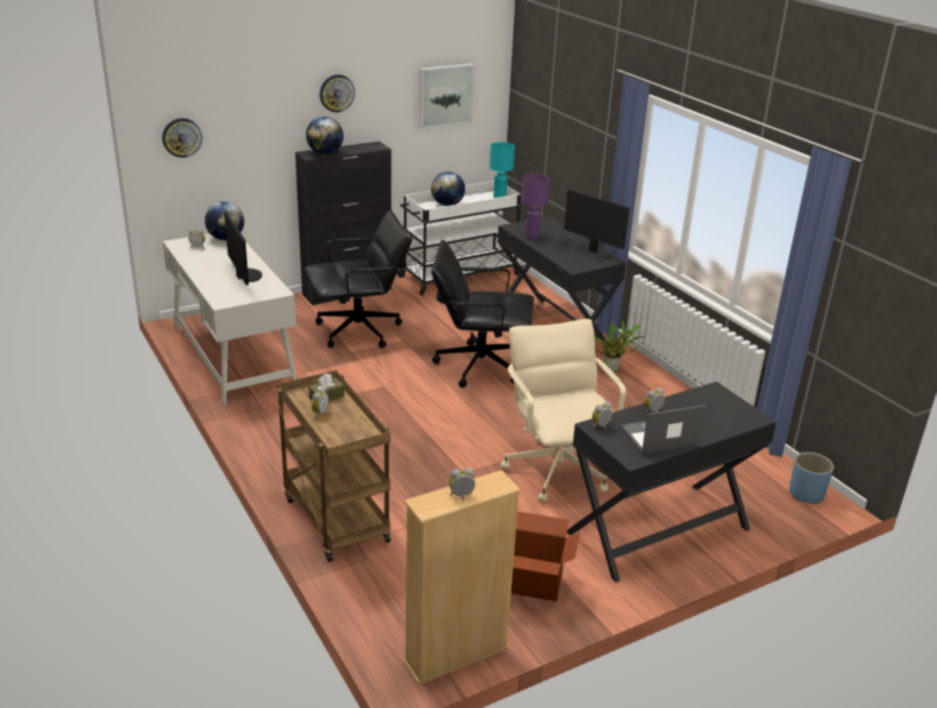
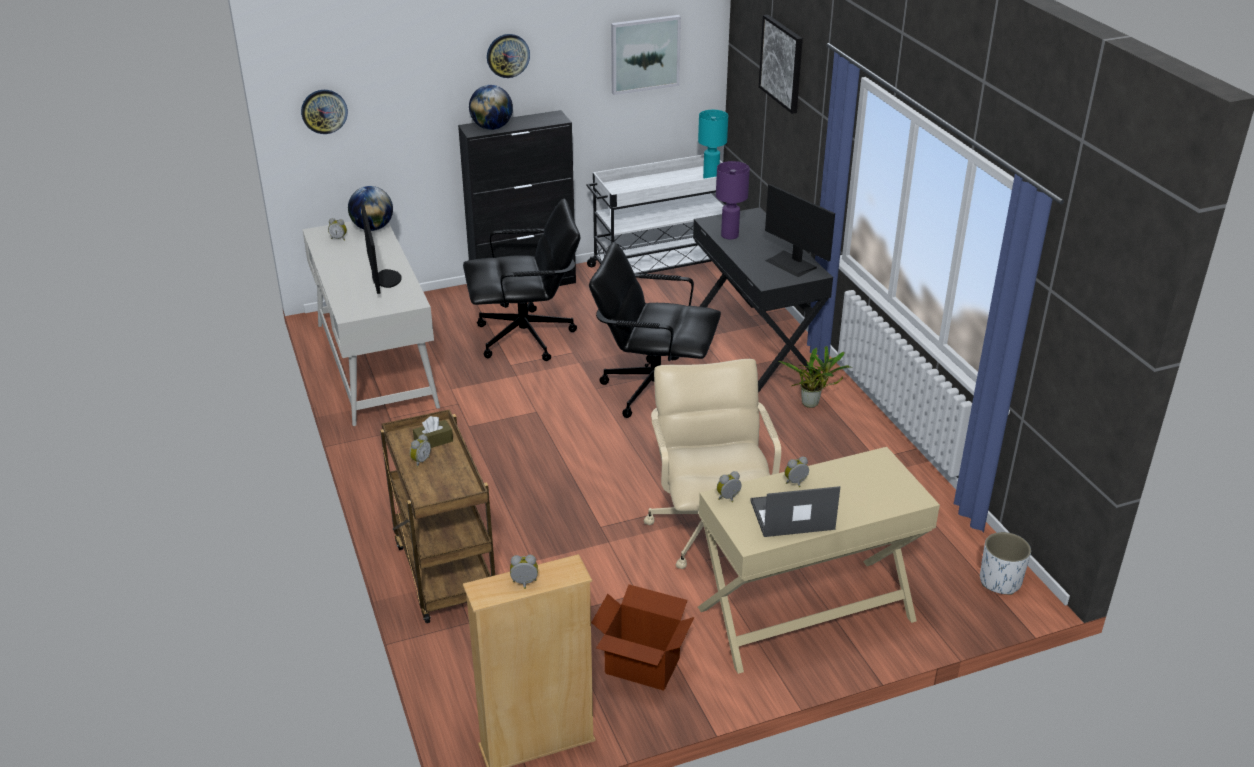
camera: 10 degrees right, 5 degrees up
globe [431,172,465,206] -> none
black desk [567,382,776,583] -> beige desk [698,447,940,674]
blue planter [789,452,834,504] -> white planter [980,532,1031,595]
none -> picture [759,15,803,114]

